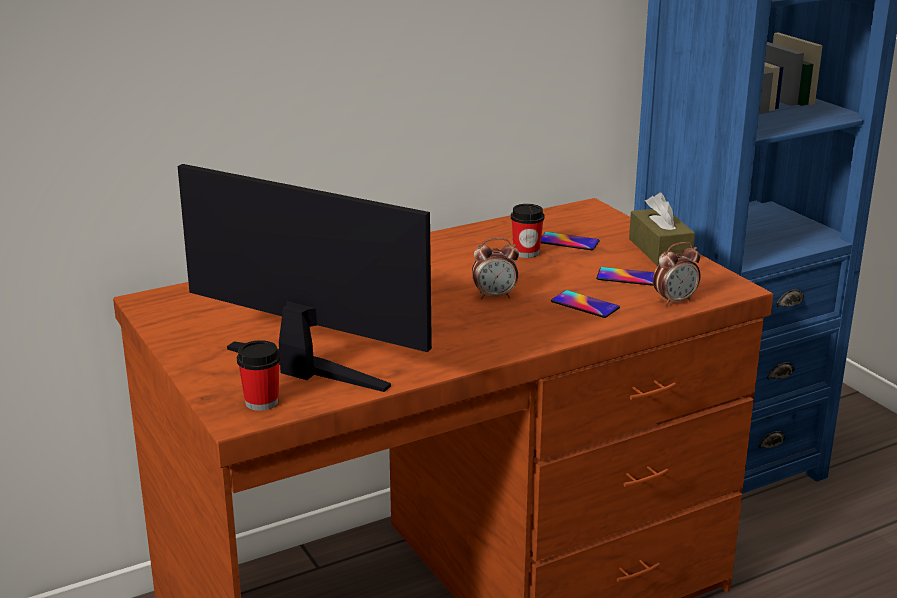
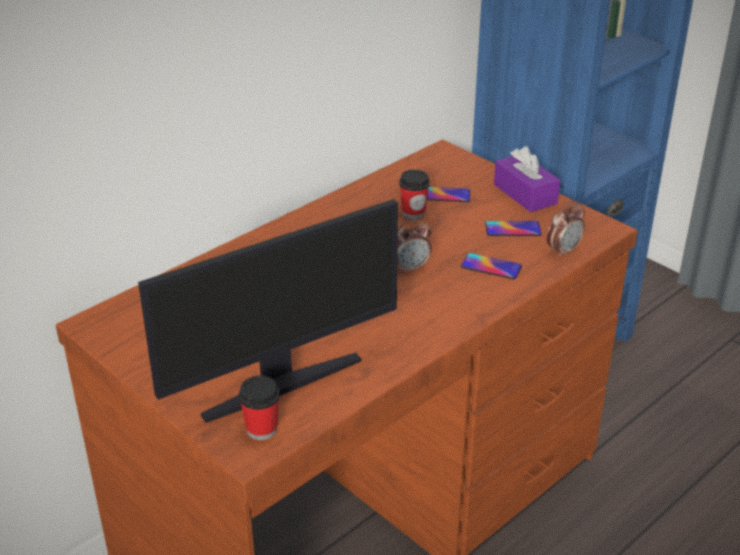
camera: 15 degrees left, 10 degrees up
monitor [178,164,432,392] -> monitor turned 135 degrees clockwise [138,199,398,423]
brown tissue box [629,193,695,266] -> purple tissue box [494,146,560,212]

